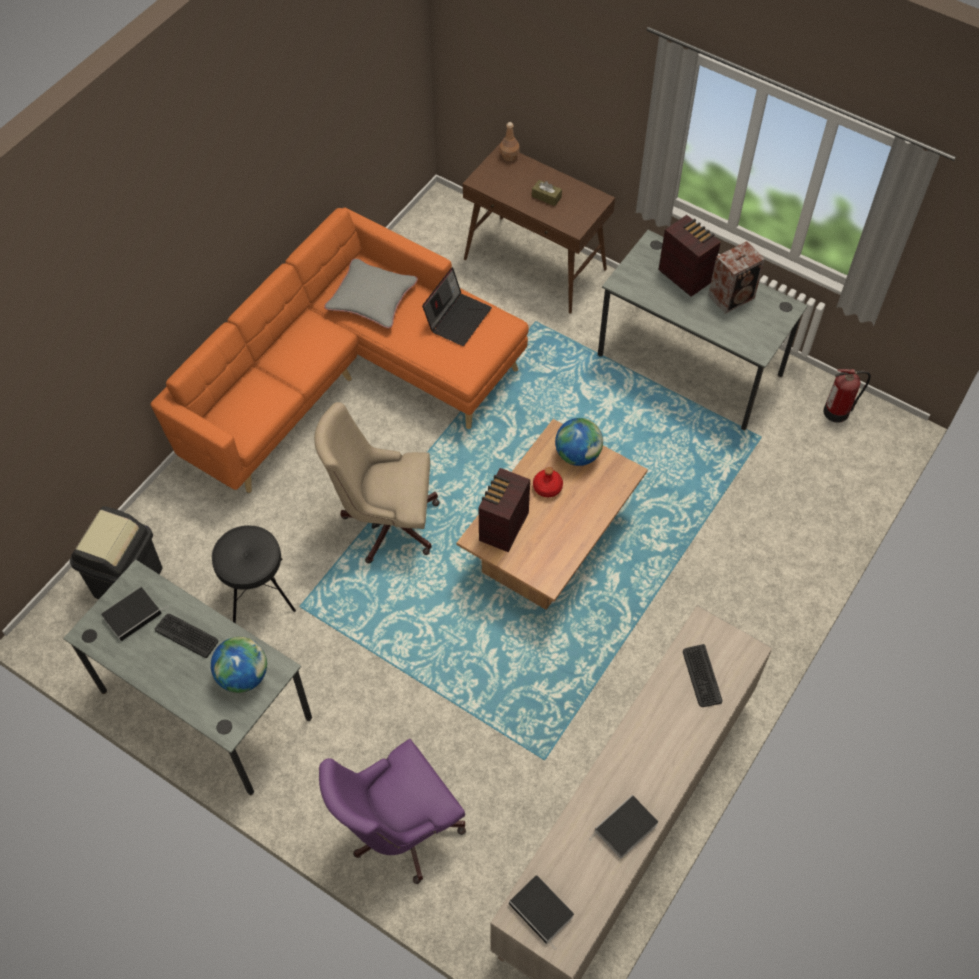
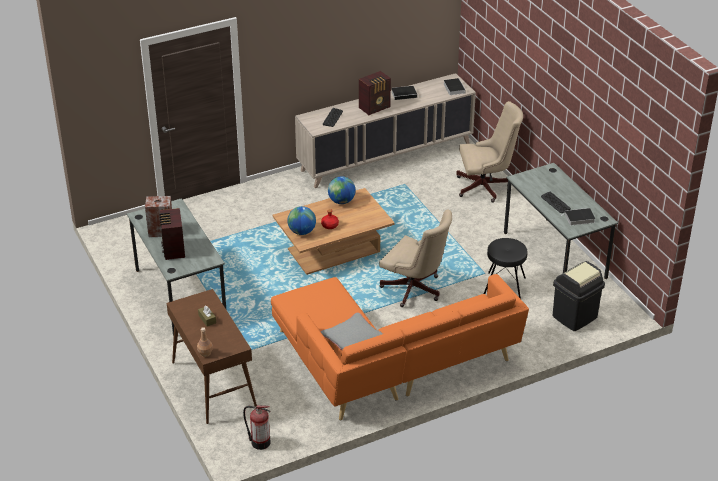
camera: 150 degrees left, 20 degrees down
globe [211,637,267,693] -> globe moved to [328,176,356,204]
purple office chair [319,739,466,884] -> beige office chair [456,101,523,203]
laptop [422,267,492,346] -> none
radio [479,468,530,552] -> radio moved to [359,71,391,115]
fire extinguisher [823,369,871,423] -> fire extinguisher moved to [243,405,270,450]

